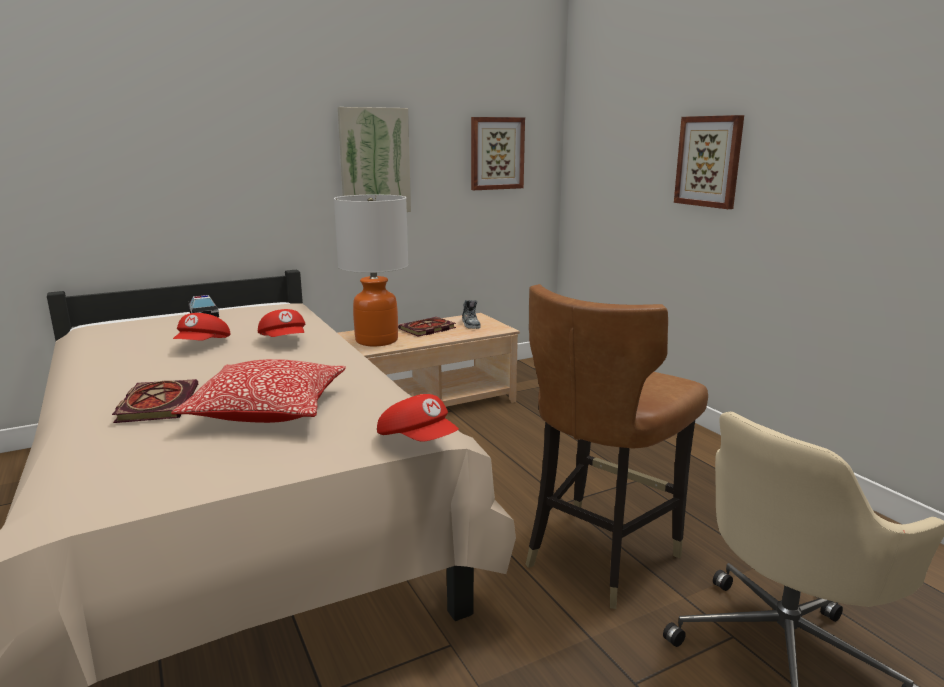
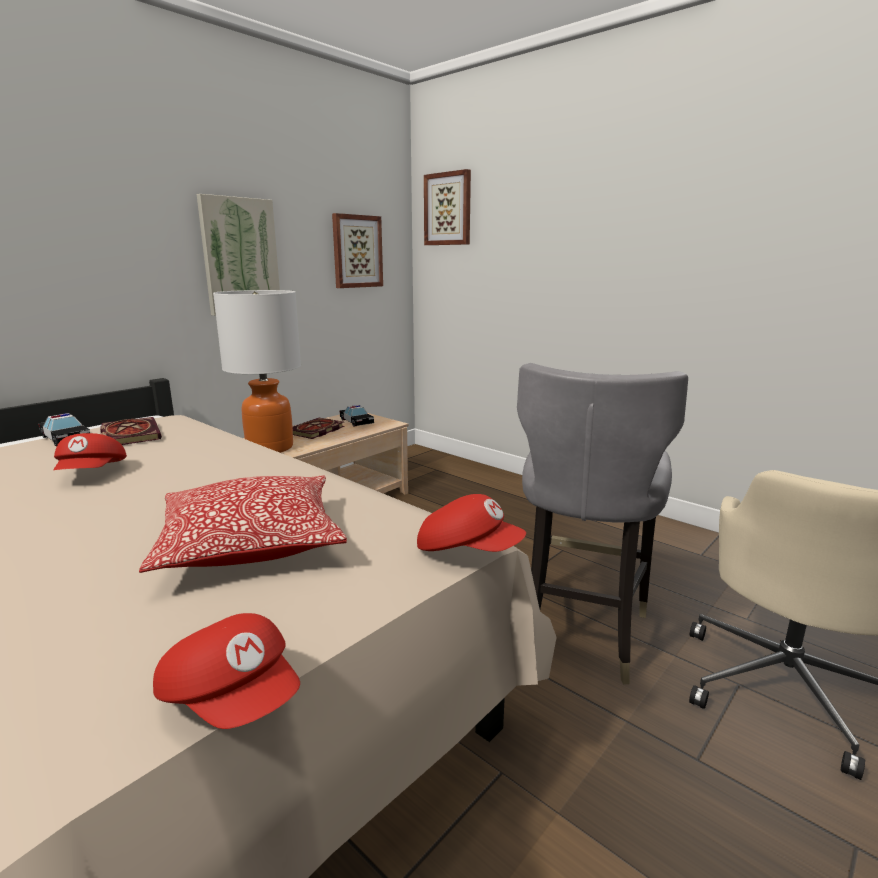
camera: 20 degrees left, 0 degrees up
book [112,379,198,423] -> book moved to [100,417,162,445]
red cap [258,309,305,337] -> red cap moved to [153,613,300,729]
shoe [462,300,481,329] -> toy car [340,405,374,427]
brown chair [525,284,708,609] -> grey chair [517,363,688,684]
picture [674,115,744,209] -> picture moved to [424,169,471,245]

